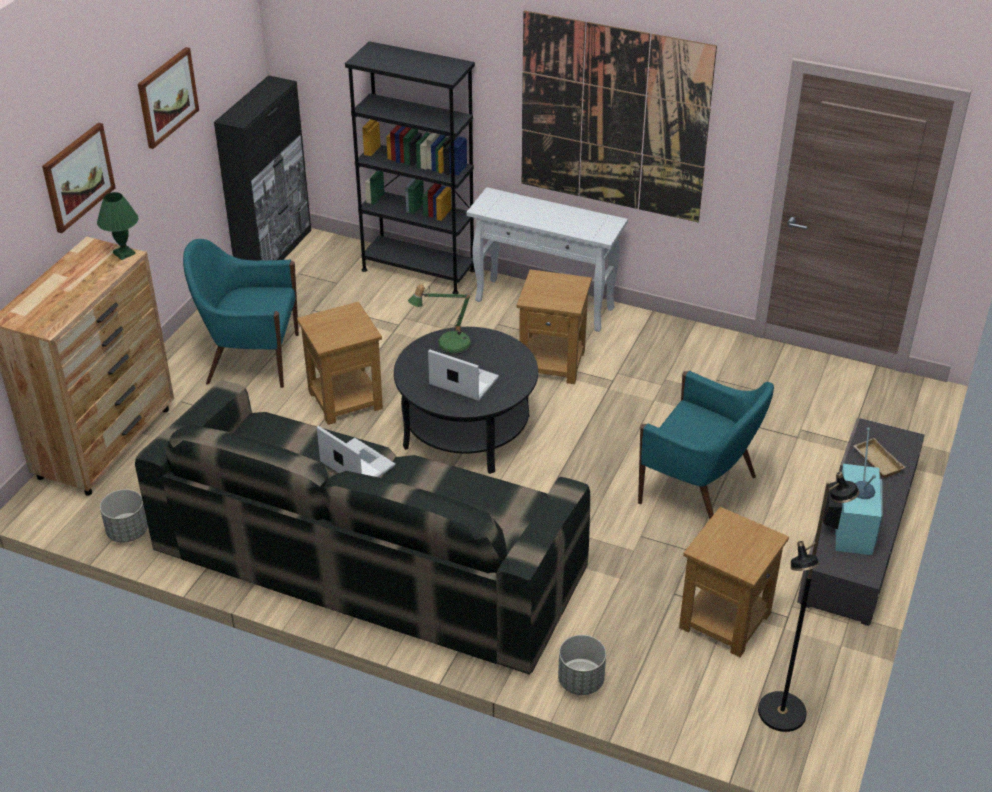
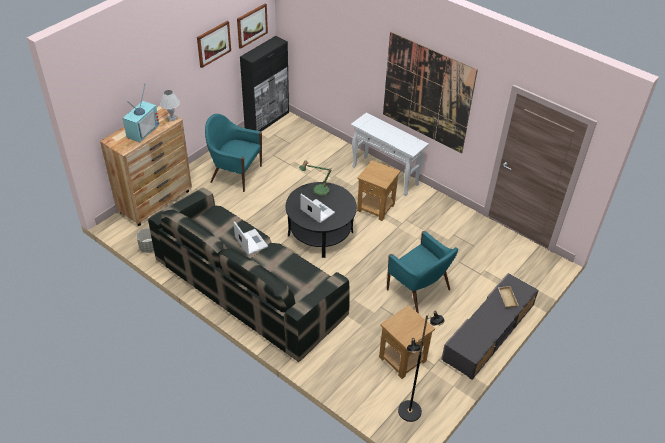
camera: 15 degrees right, 5 degrees up
picture [42,122,115,233] -> picture moved to [237,4,268,49]
green table lamp [97,192,138,260] -> white table lamp [160,90,180,121]
brown side table [297,302,383,425] -> none
black bookcase [345,41,475,294] -> none
grey planter [558,635,606,695] -> none
television [823,427,883,555] -> television moved to [123,83,159,142]

